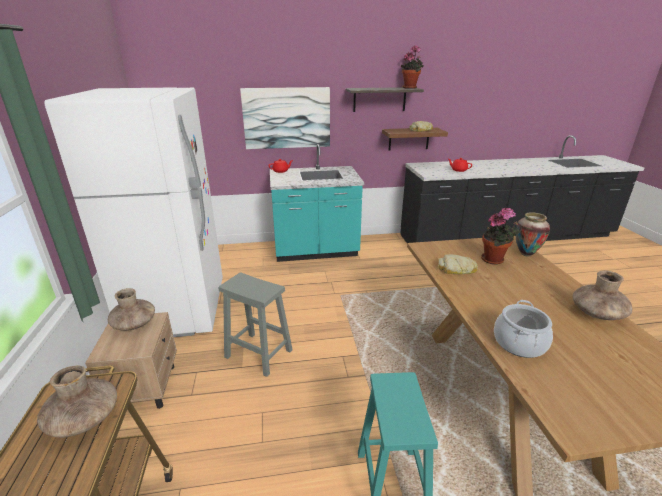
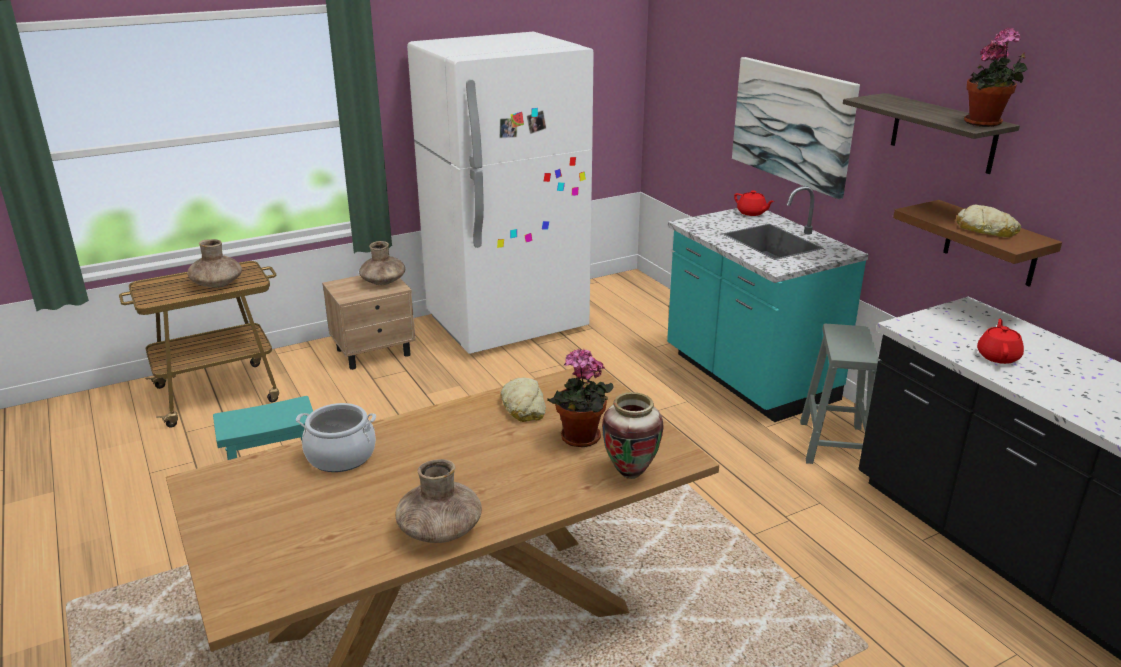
camera: 70 degrees right, 0 degrees up
grey stool [218,273,293,377] -> grey stool moved to [800,324,880,464]

